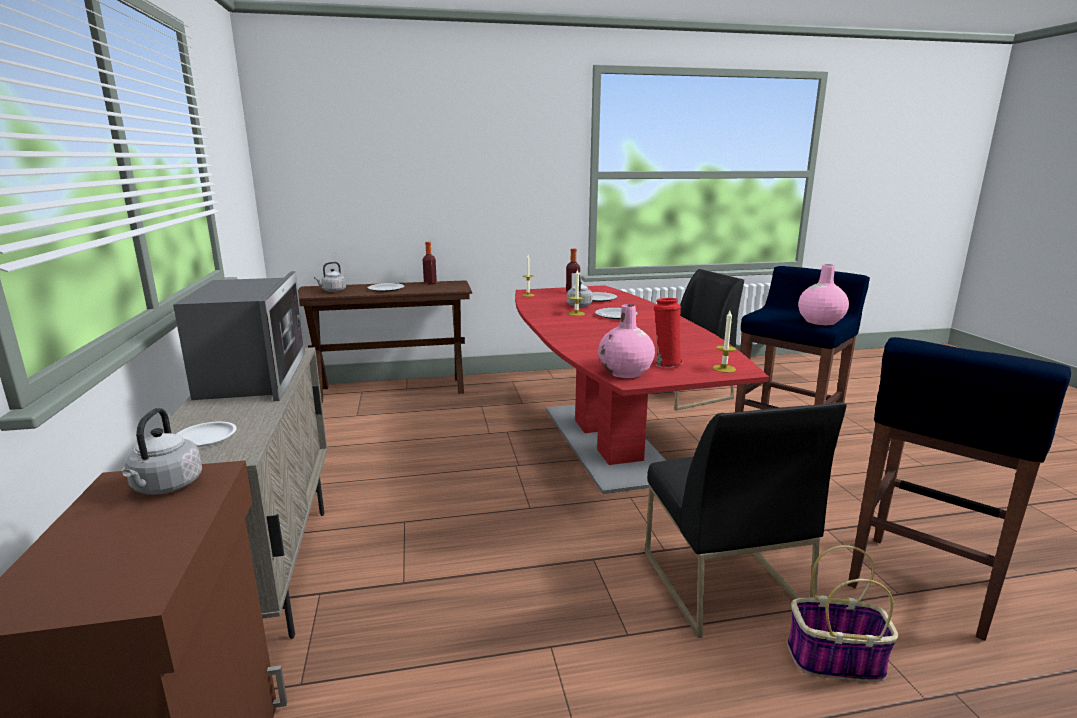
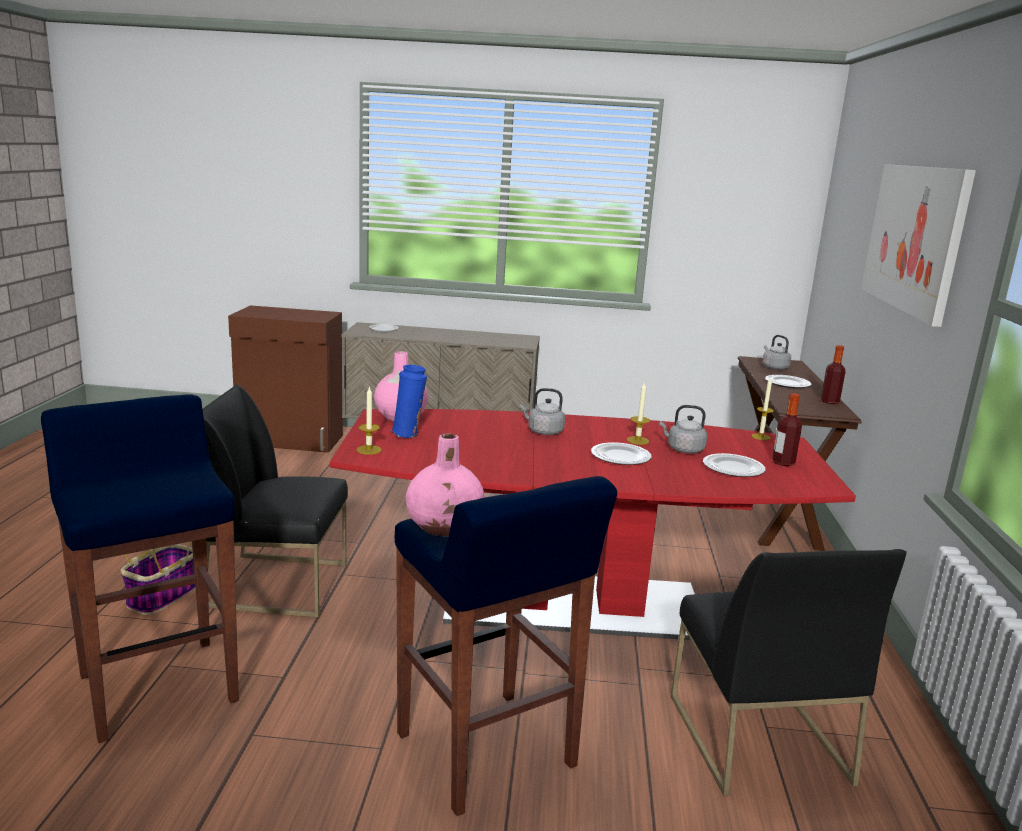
camera: 105 degrees right, 0 degrees up
grey kettle [122,408,202,495] -> grey kettle moved to [520,388,565,435]
microwave [173,271,306,401] -> none
red vase [654,298,683,367] -> blue vase [391,365,427,438]
none -> picture [861,164,976,327]

